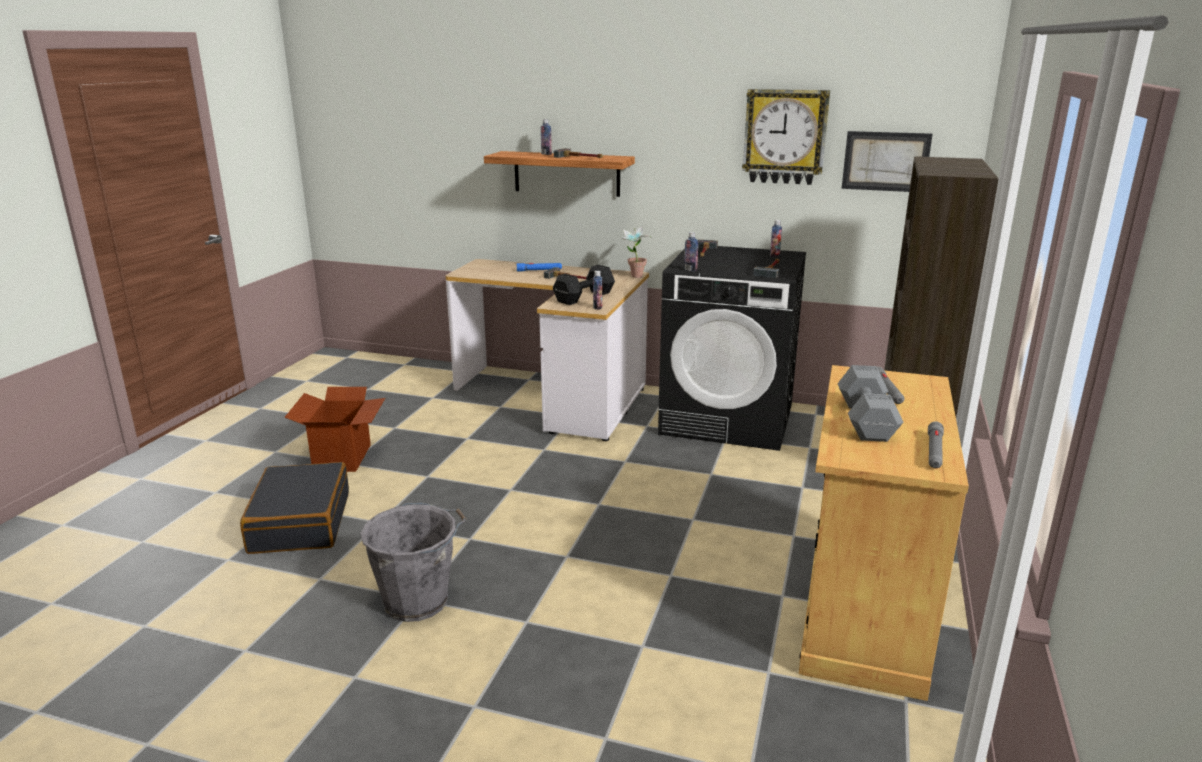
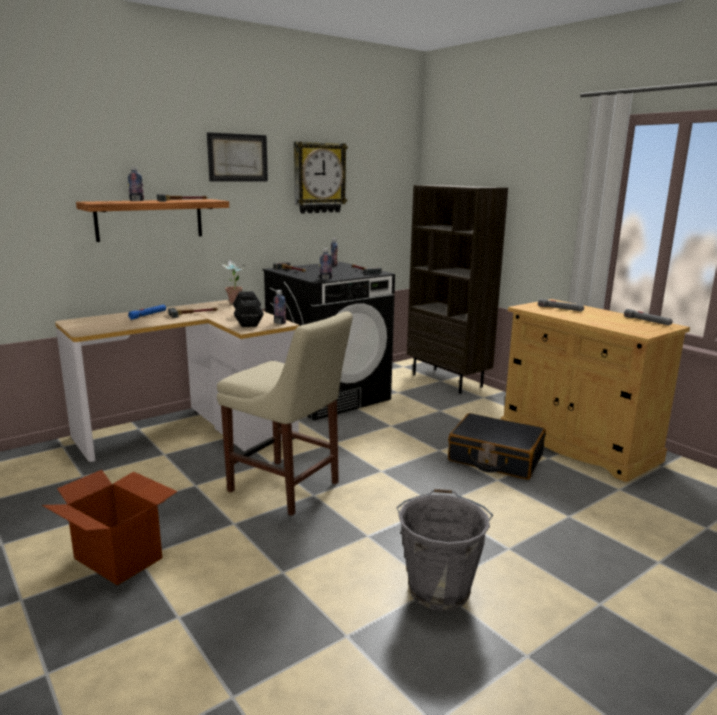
camera: 55 degrees left, 5 degrees down
black suitcase [240,462,349,554] -> black suitcase moved to [448,413,546,480]
grey dumbbell [838,365,903,442] -> none
picture [842,131,933,192] -> picture moved to [207,132,268,182]
none -> beige chair [217,311,353,516]

